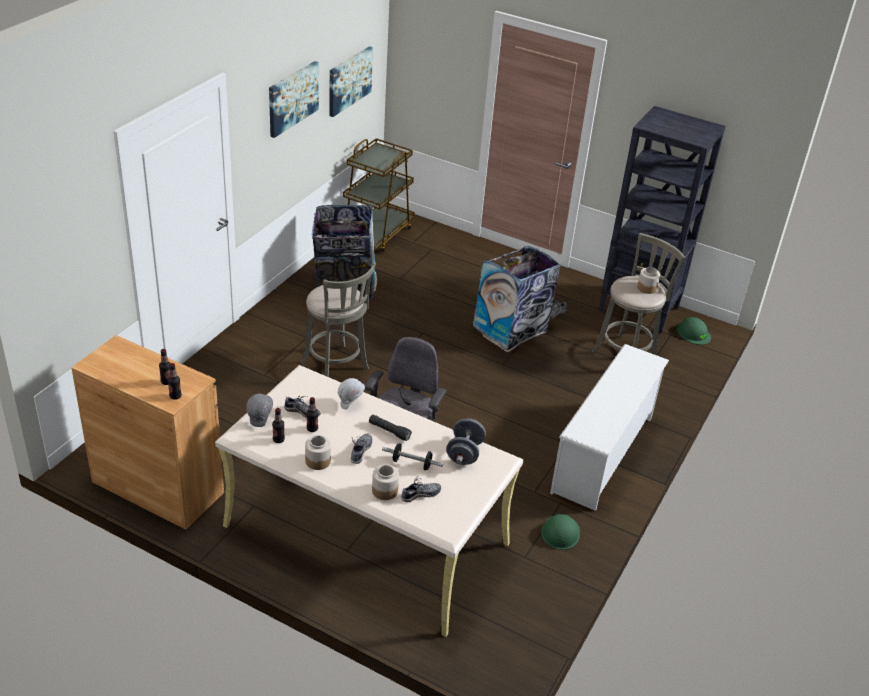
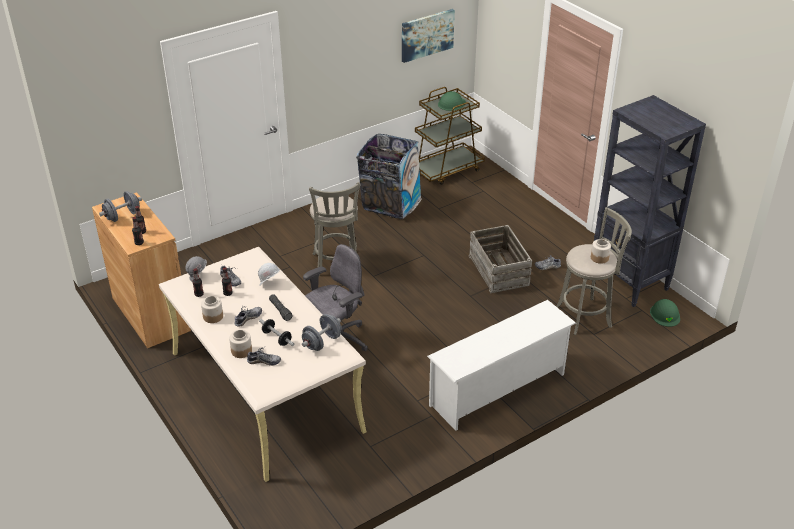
camera: 30 degrees right, 0 degrees up
picture [269,61,319,138] -> none
trash can [473,245,561,352] -> crate [469,225,532,293]
green hard hat [541,514,580,550] -> green hard hat moved to [438,91,466,111]
none -> grey dumbbell [99,191,142,222]

